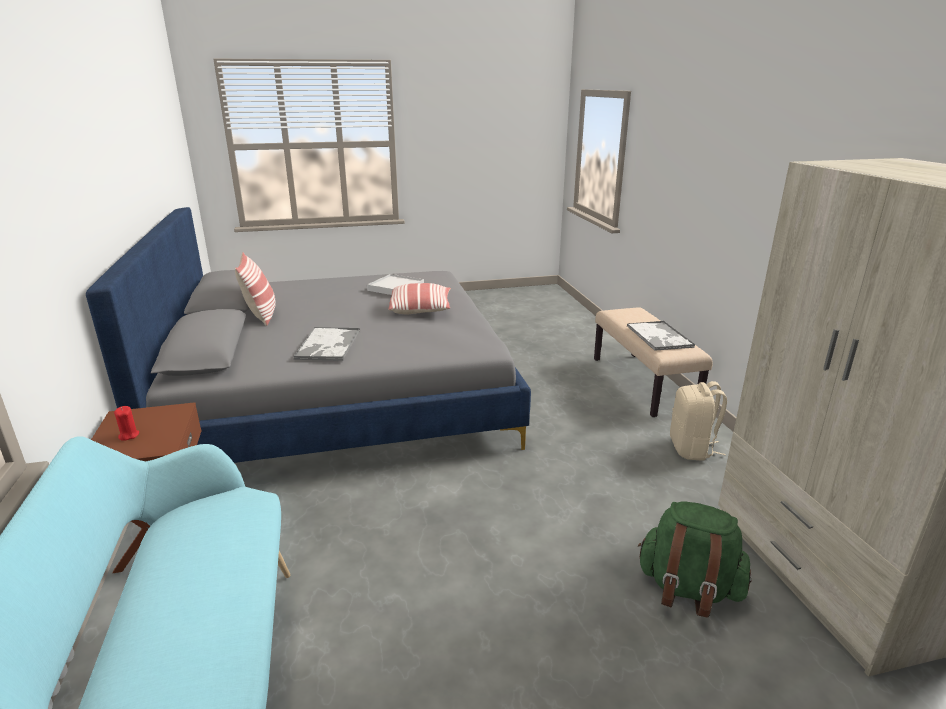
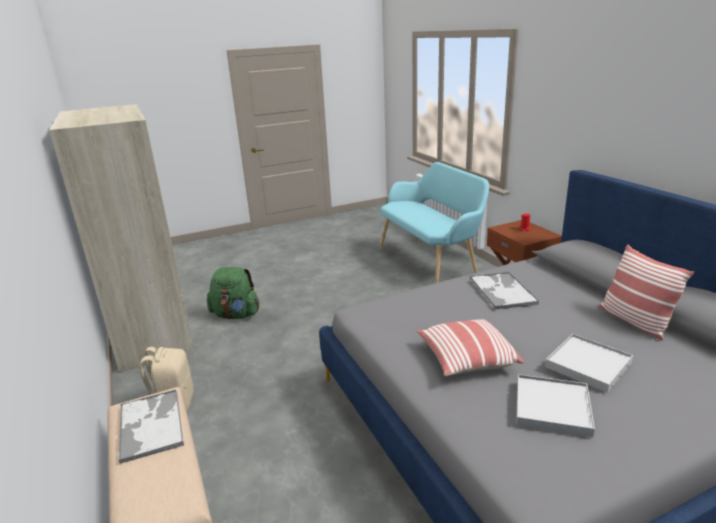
camera: 170 degrees right, 0 degrees up
none -> white tray [545,334,633,393]

